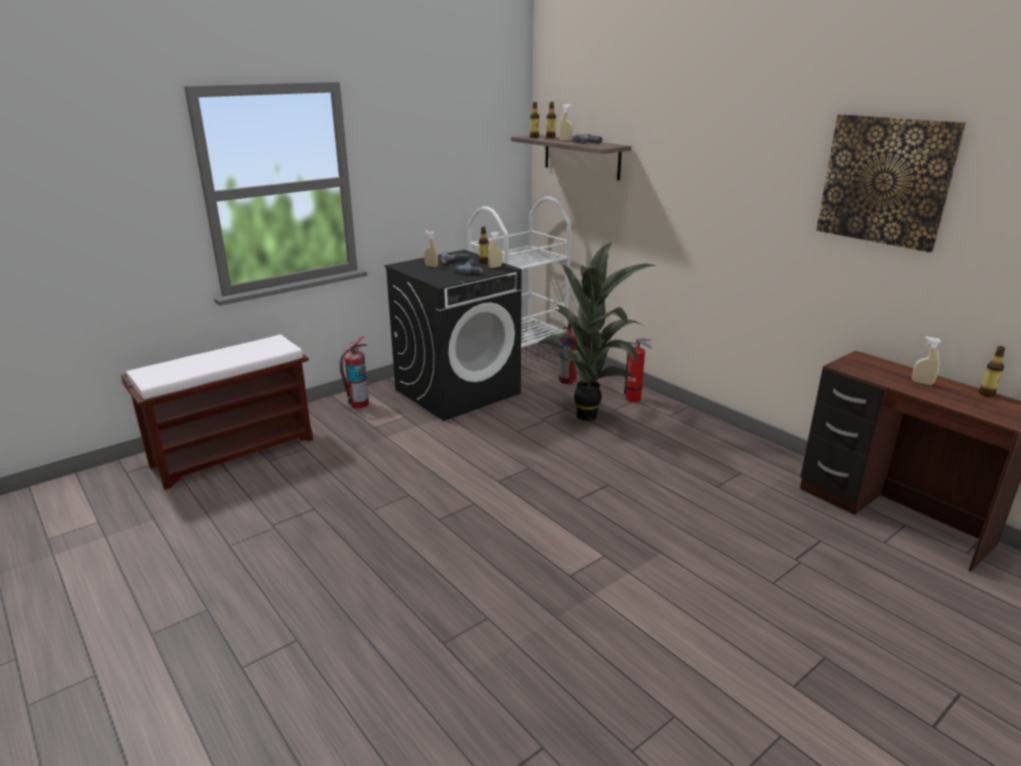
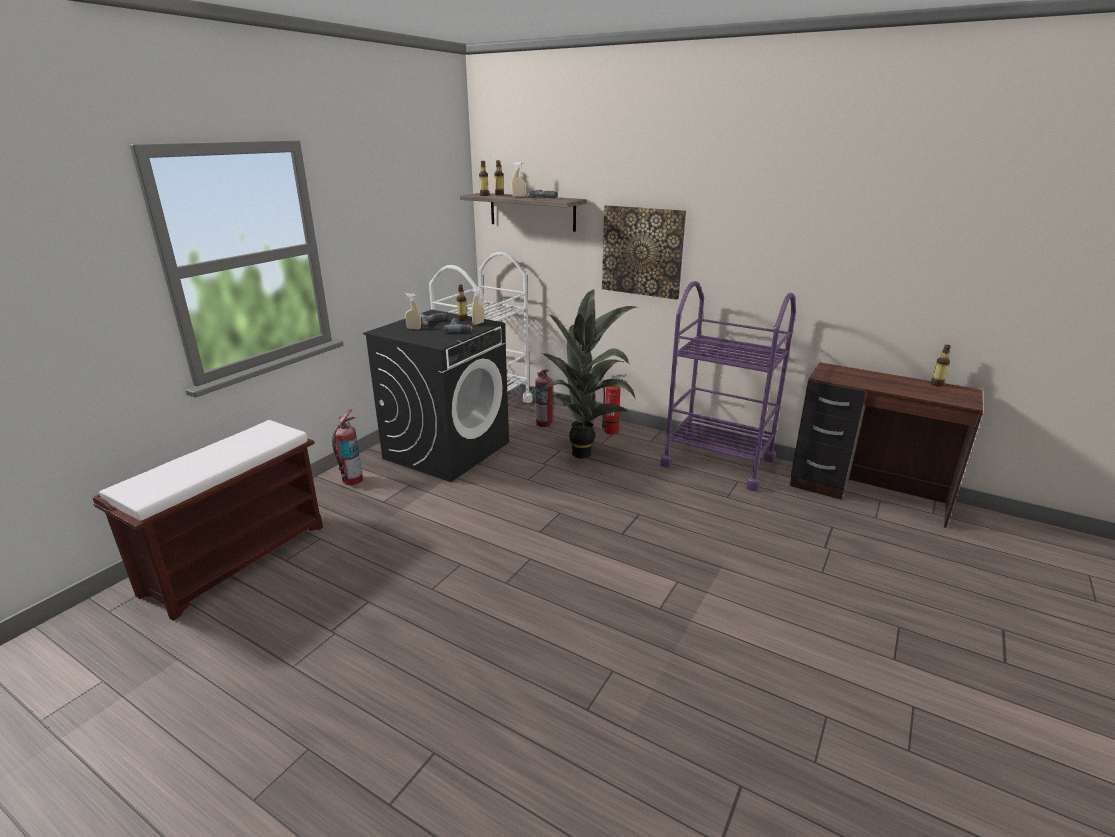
camera: 20 degrees left, 0 degrees up
picture [816,114,966,252] -> picture moved to [602,205,686,300]
beige spray bottle [912,337,942,385] -> none
none -> purple cart [660,281,796,491]

